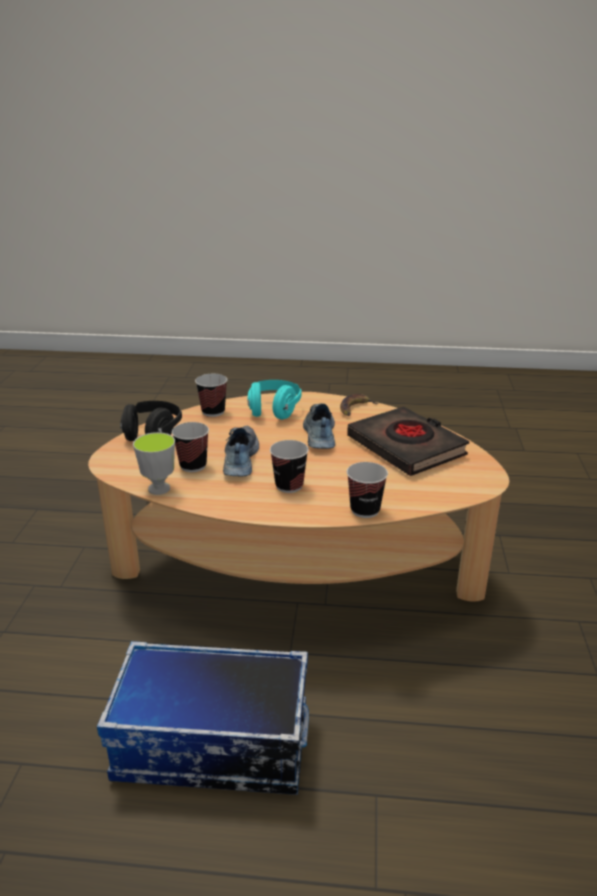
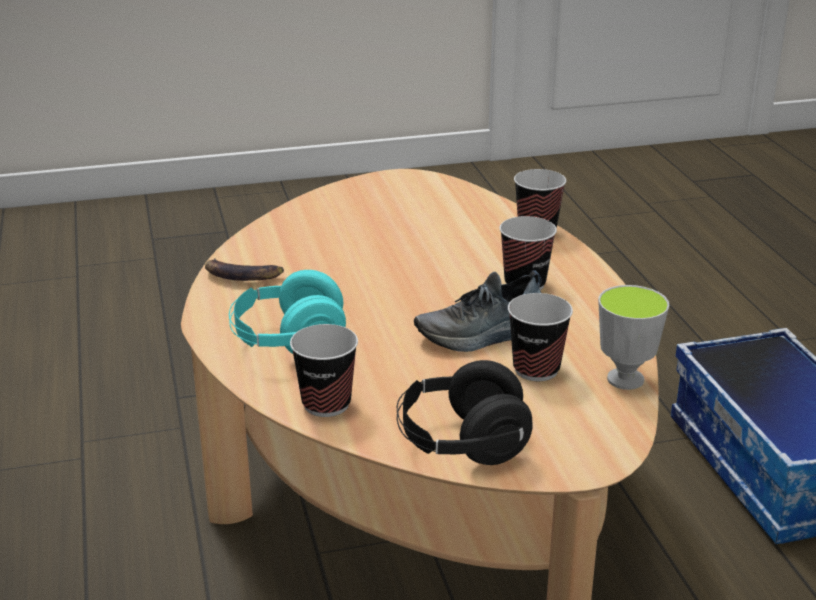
camera: 110 degrees left, 0 degrees up
shoe [303,403,335,449] -> none
black book [347,406,469,476] -> none

